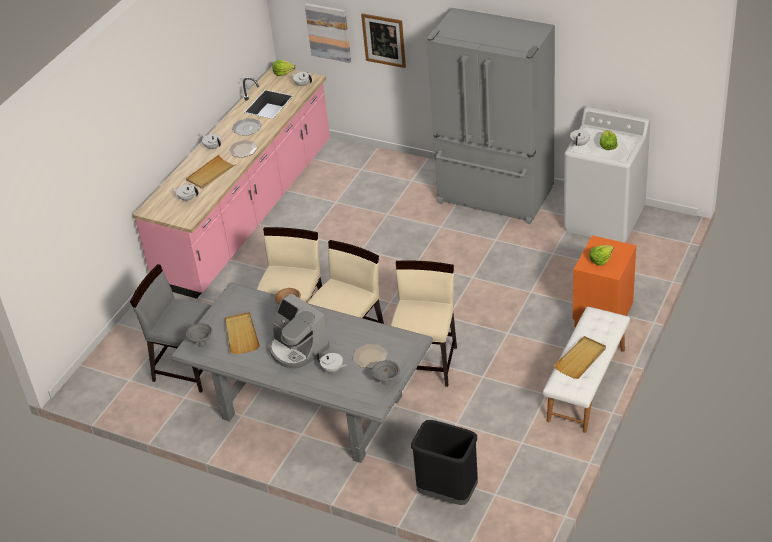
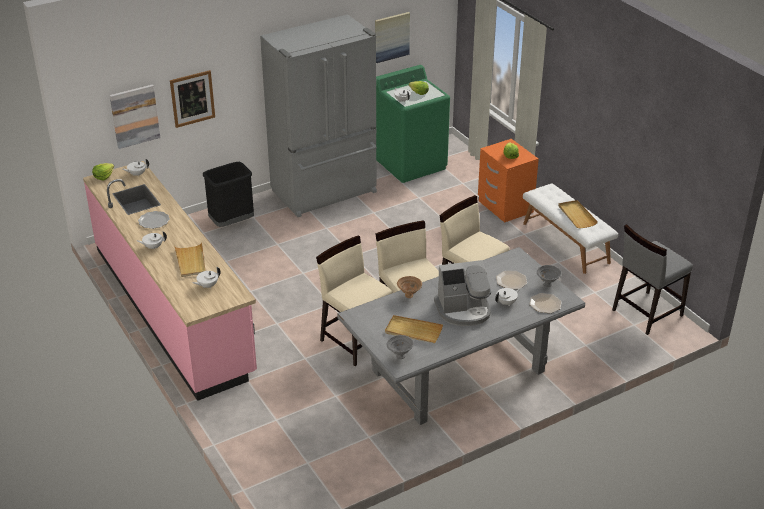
camera: 60 degrees left, 5 degrees down
grey chair [130,264,212,393] -> grey chair moved to [612,224,693,335]
plate [228,140,258,158] -> plate moved to [529,293,562,313]
black trash can [411,420,478,505] -> black trash can moved to [203,162,254,227]
white washing machine [564,106,650,243] -> green washing machine [376,65,450,183]
none -> picture [375,12,410,63]

